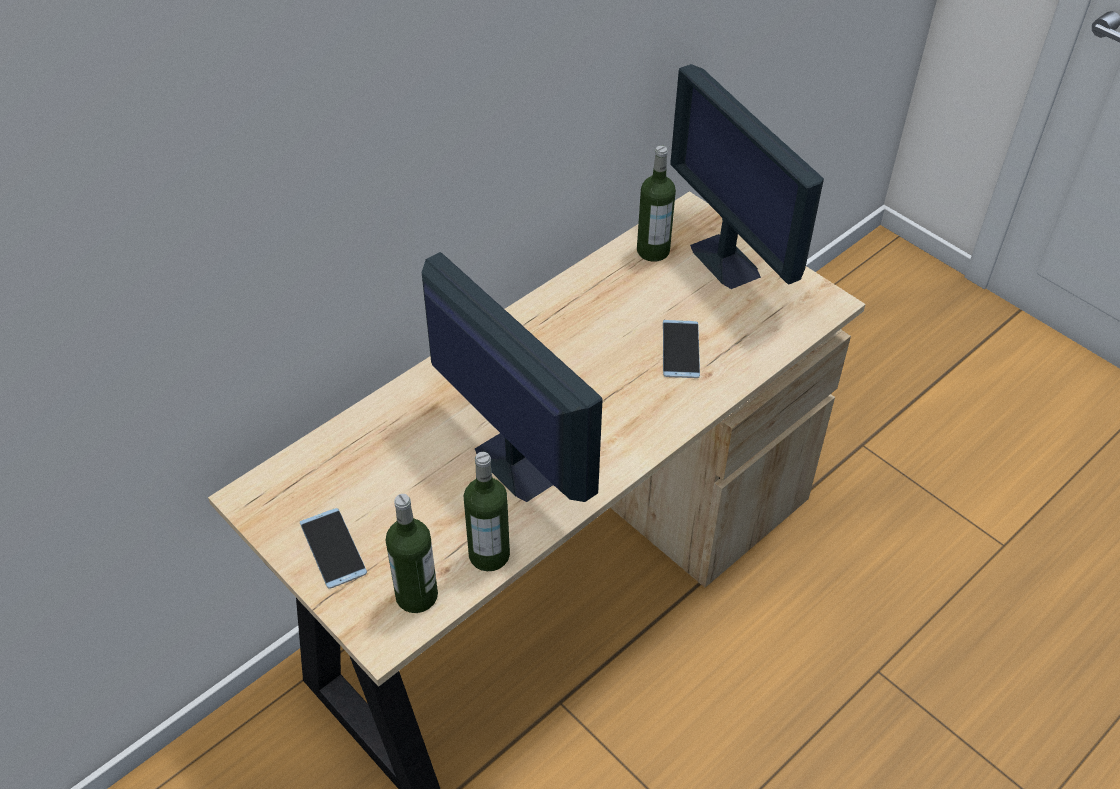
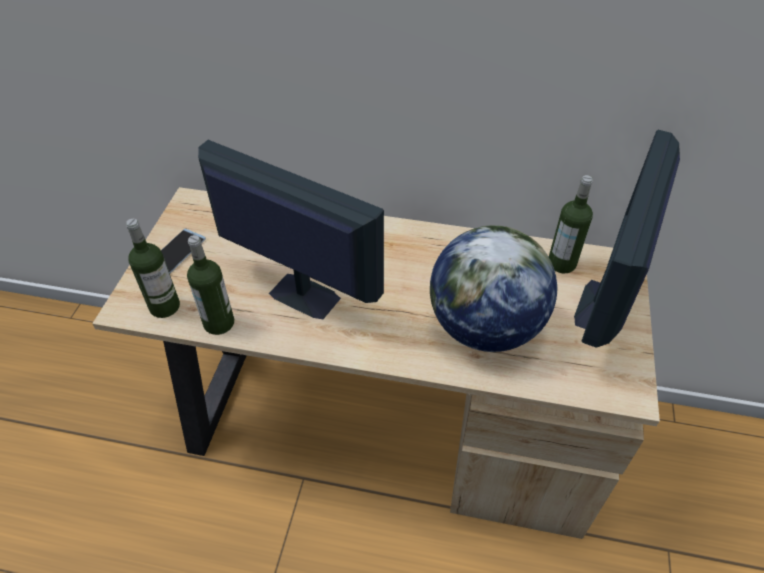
camera: 55 degrees right, 0 degrees up
monitor [422,252,603,502] -> monitor turned 75 degrees counterclockwise [198,140,384,319]
phone [663,320,700,378] -> globe [430,225,557,352]

